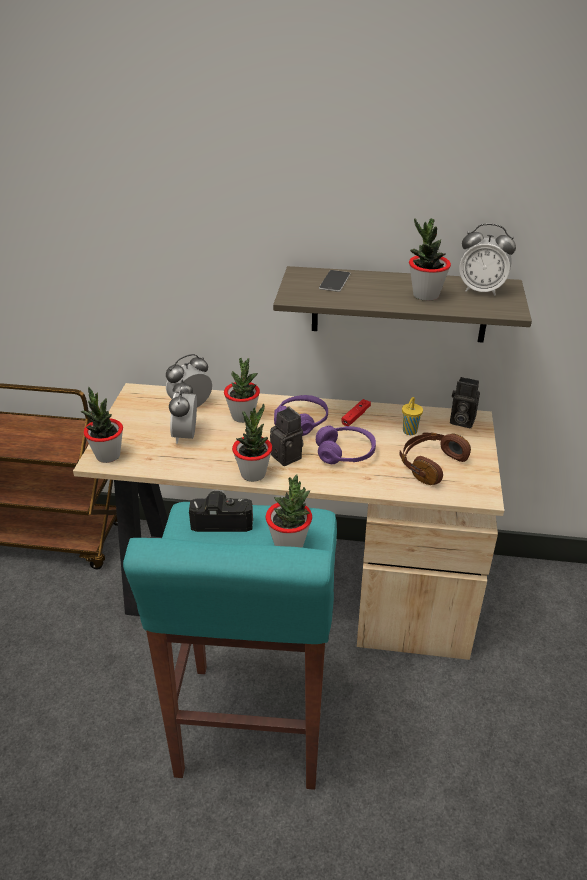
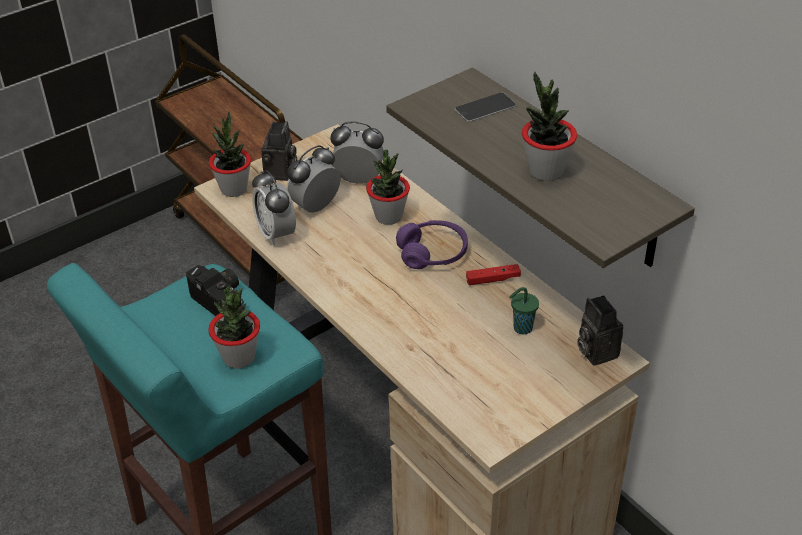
camera: 45 degrees right, 5 degrees up
potted plant [232,404,272,482] -> none
camera [270,406,303,466] -> camera moved to [261,121,297,181]
purple headphones [316,425,376,464] -> none
brown headphones [399,432,471,485] -> none
yellow cup [402,397,423,435] -> green cup [509,287,539,335]
alarm clock [459,224,516,296] -> alarm clock moved to [252,170,296,246]

